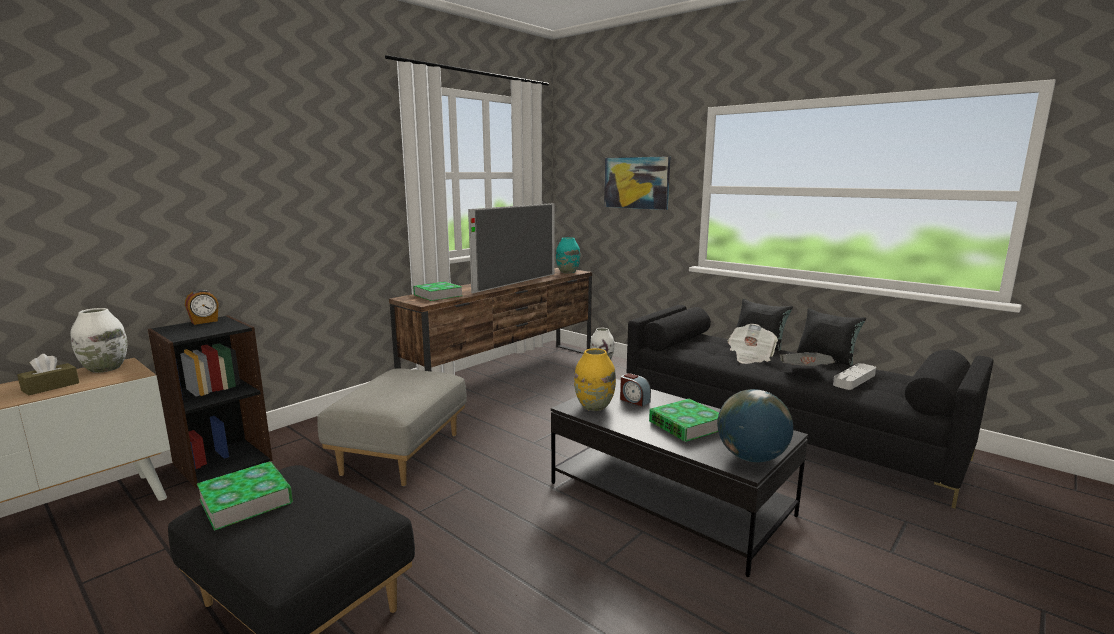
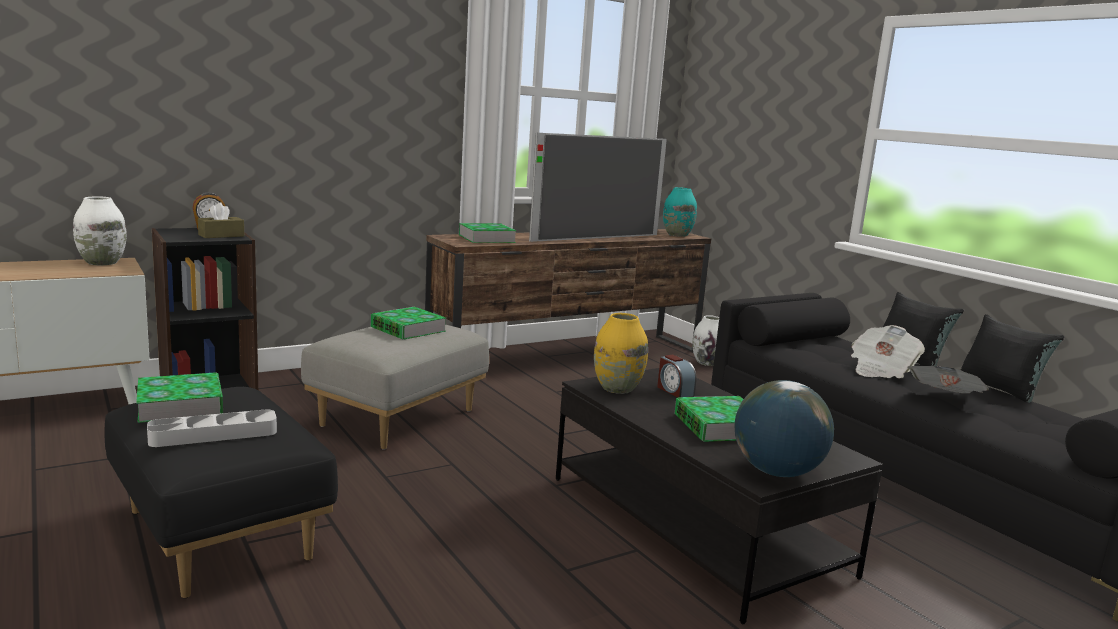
camera: 15 degrees right, 0 degrees up
brown tissue box [17,354,79,395] -> brown tissue box moved to [198,203,244,238]
picture [604,156,670,210] -> none
grey tray [833,363,876,390] -> grey tray moved to [147,410,277,447]
none -> book [371,307,446,340]

